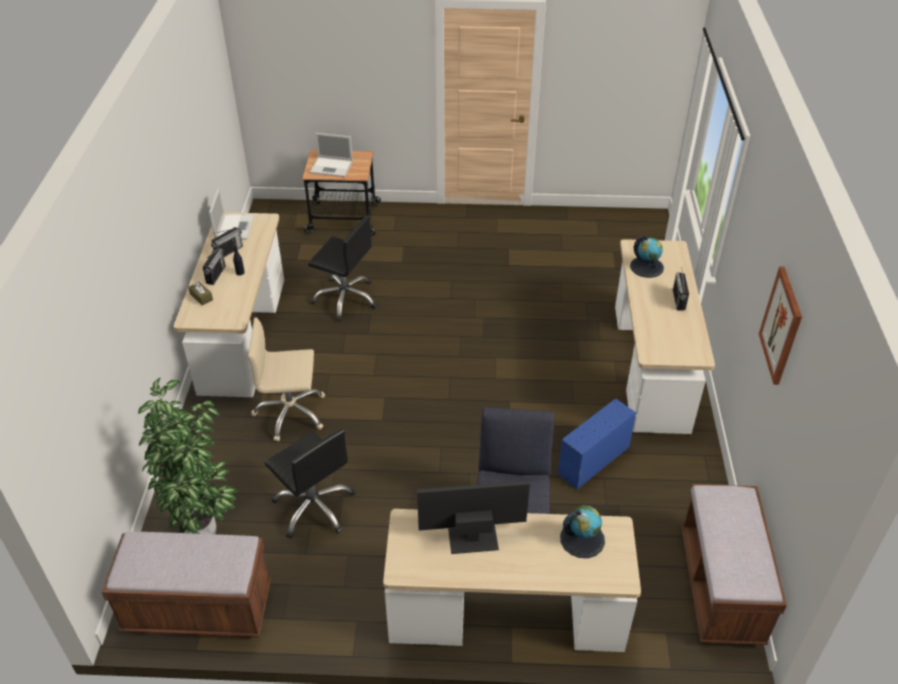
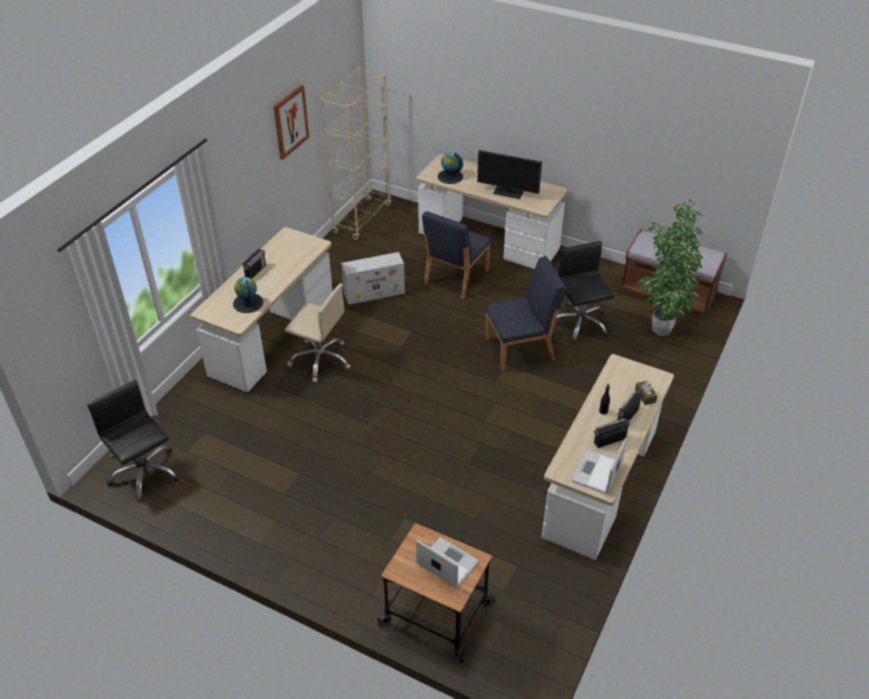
camera: 155 degrees left, 0 degrees up
beige office chair [248,318,325,442] -> beige office chair moved to [285,283,350,382]
black office chair [308,215,377,321] -> black office chair moved to [87,380,180,502]
blue storage box [558,399,636,489] -> white storage box [341,252,405,305]
brown bench [681,484,787,645] -> beige bookcase [321,67,392,240]
none -> blue chair [485,256,566,371]

